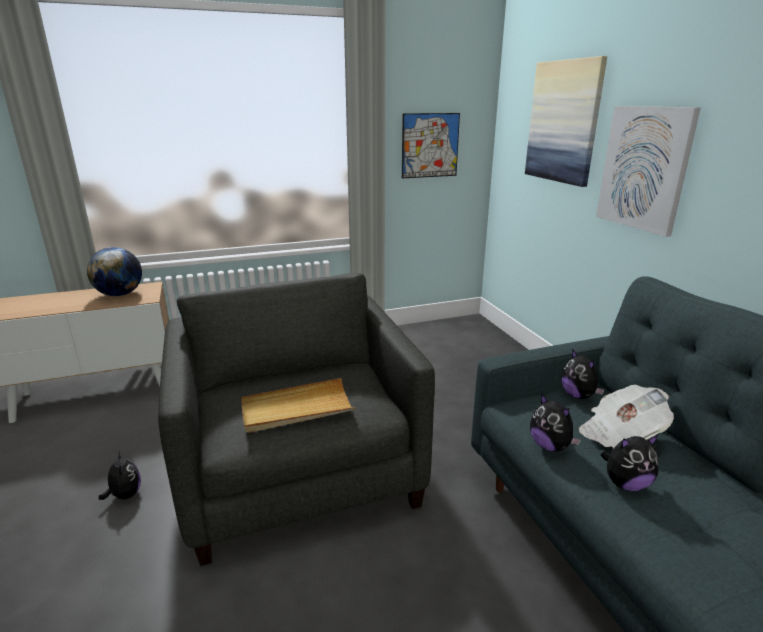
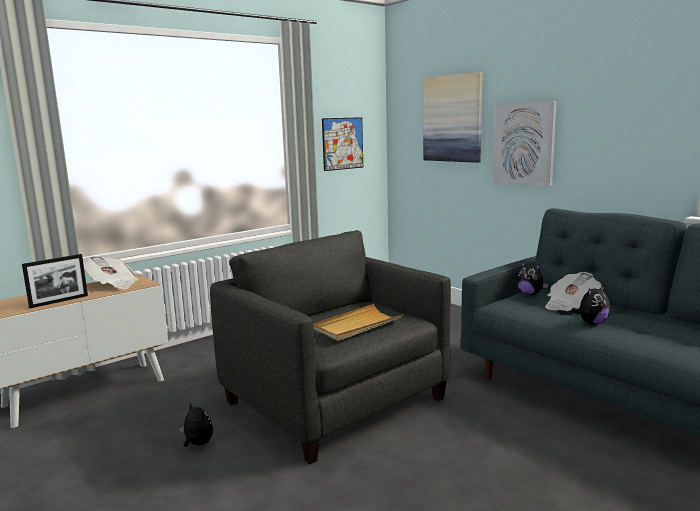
camera: 20 degrees left, 10 degrees down
globe [87,247,142,296] -> newspaper [84,256,139,289]
plush toy [530,393,581,452] -> none
none -> picture frame [22,254,88,308]

